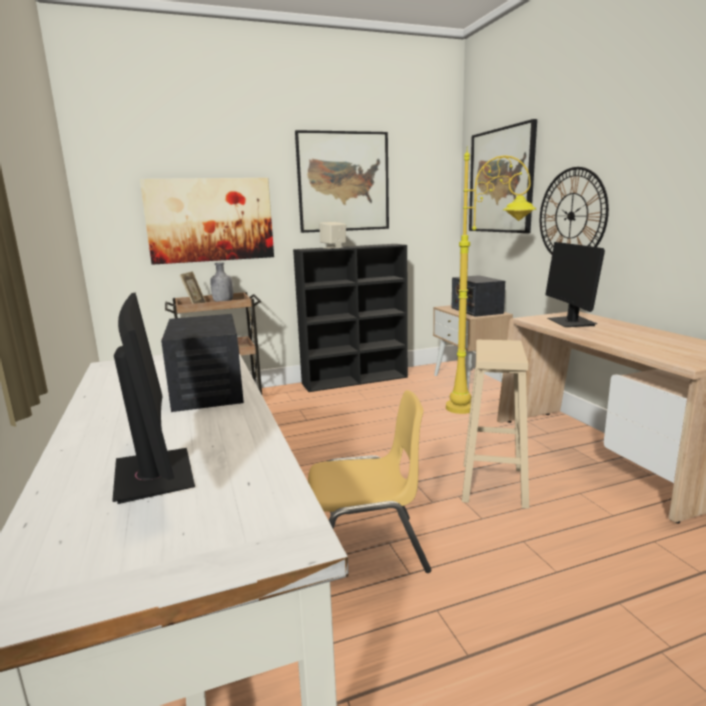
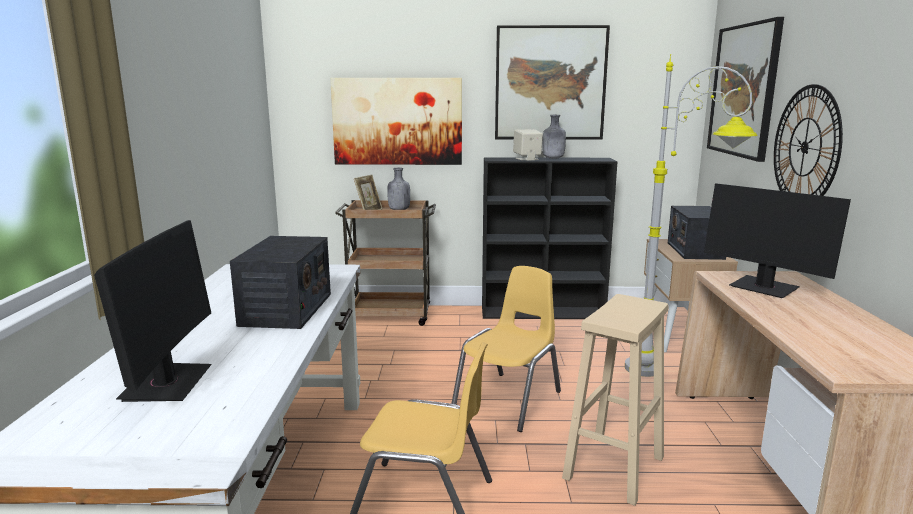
camera: 20 degrees right, 0 degrees up
yellow floor lamp [446,150,537,414] -> grey floor lamp [625,54,758,377]
monitor [545,242,605,327] -> monitor turned 60 degrees counterclockwise [704,183,851,298]
none -> yellow chair [451,266,561,432]
none -> grey bottle [542,115,566,159]

